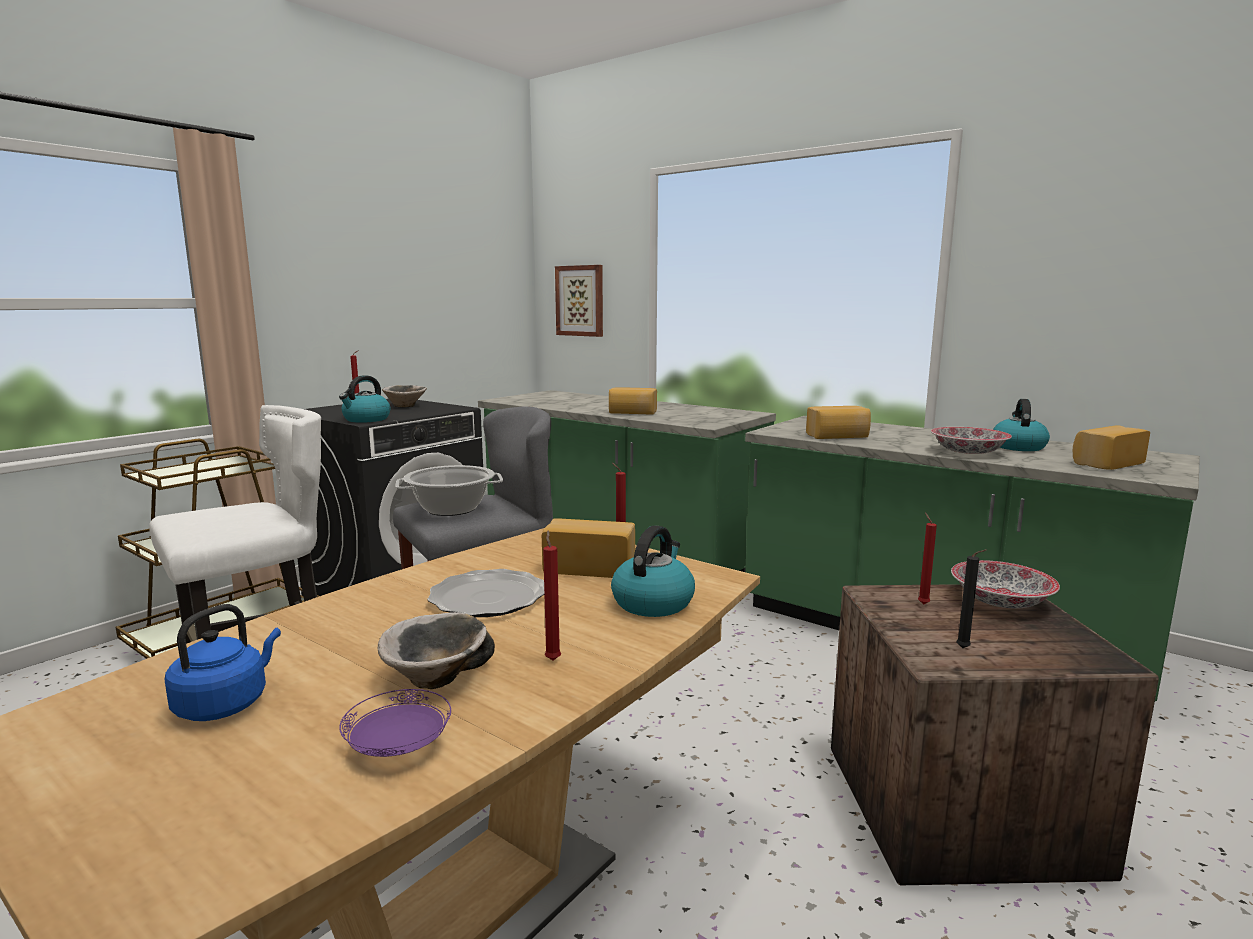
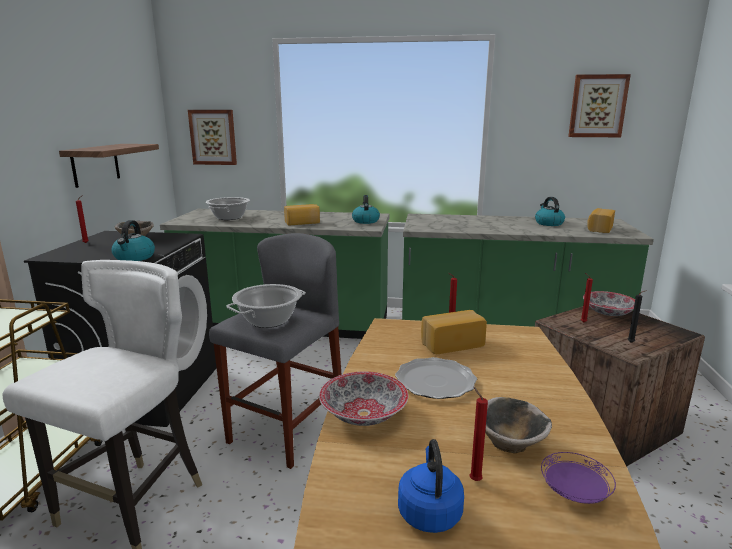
camera: 30 degrees left, 5 degrees up
red candle [543,531,561,660] -> red candle moved to [470,387,488,481]
kettle [611,525,695,617] -> kettle moved to [352,195,380,224]
bread [806,406,871,439] -> none
bowl [931,427,1012,454] -> bowl moved to [319,372,409,426]
none -> shelf [59,144,159,188]
none -> cooking pot [206,197,250,220]
none -> picture [568,74,631,137]

